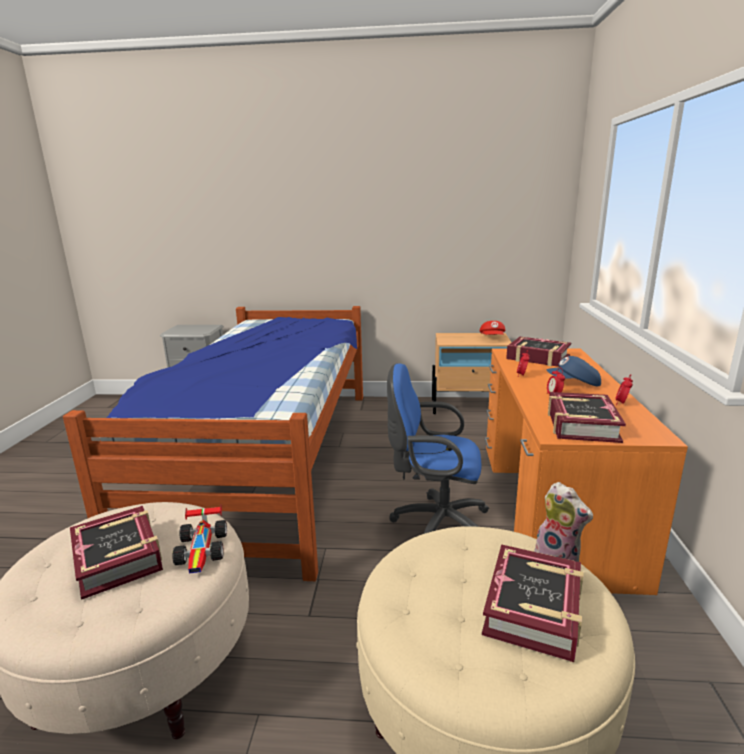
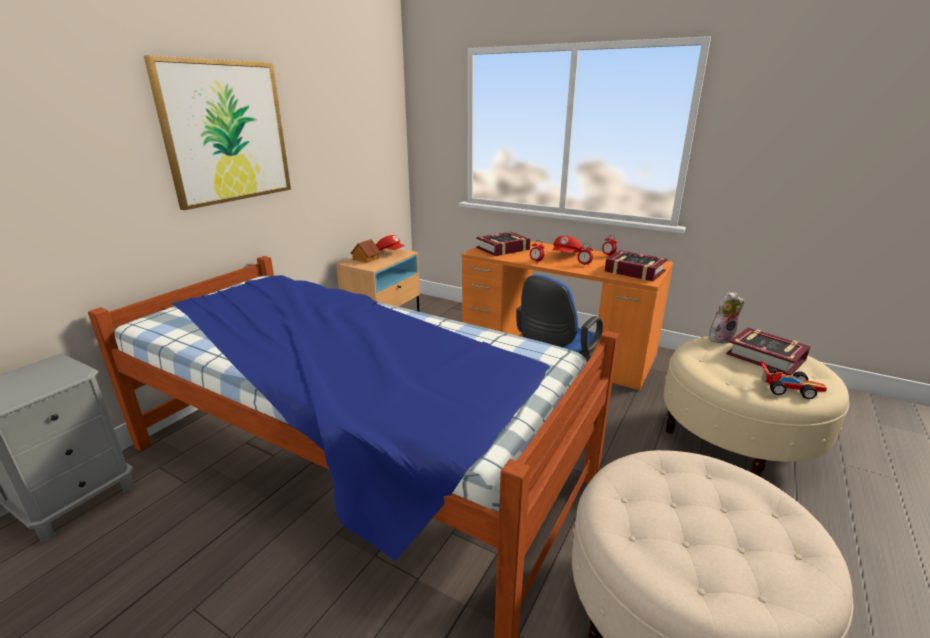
camera: 65 degrees left, 5 degrees up
book [70,506,163,600] -> none
toy car [172,504,227,574] -> toy car moved to [760,361,827,399]
blue cap [547,356,601,386] -> red cap [552,236,582,253]
none -> picture [144,55,291,210]
none -> toy house [350,239,381,263]

